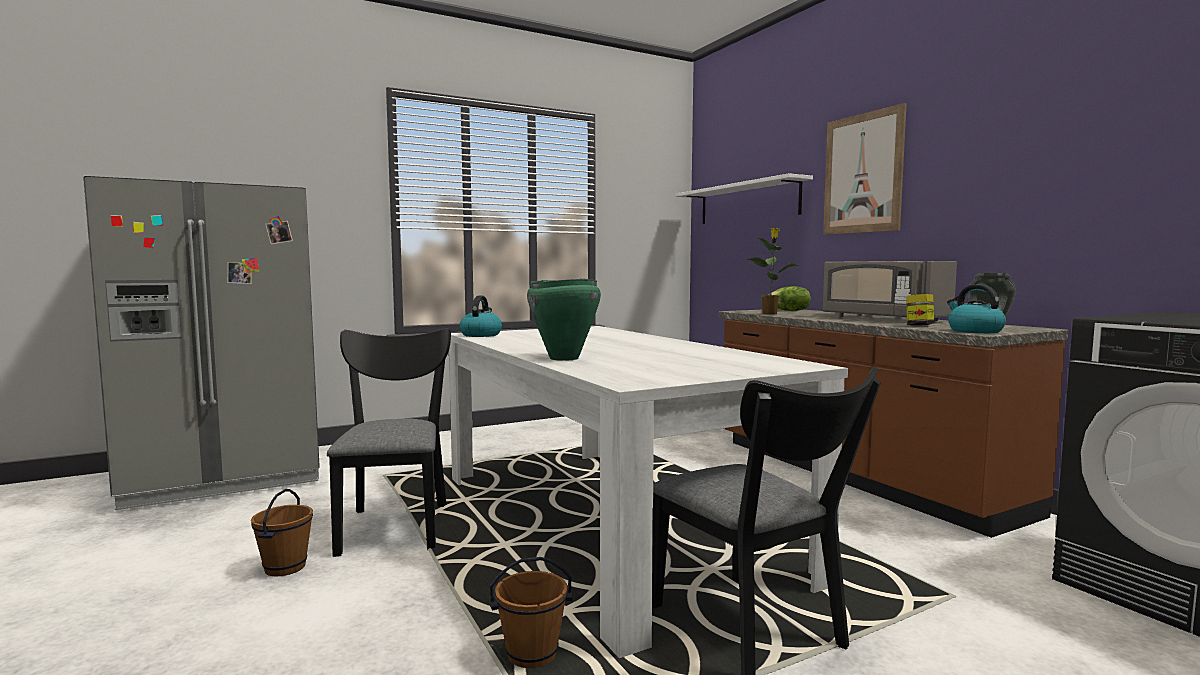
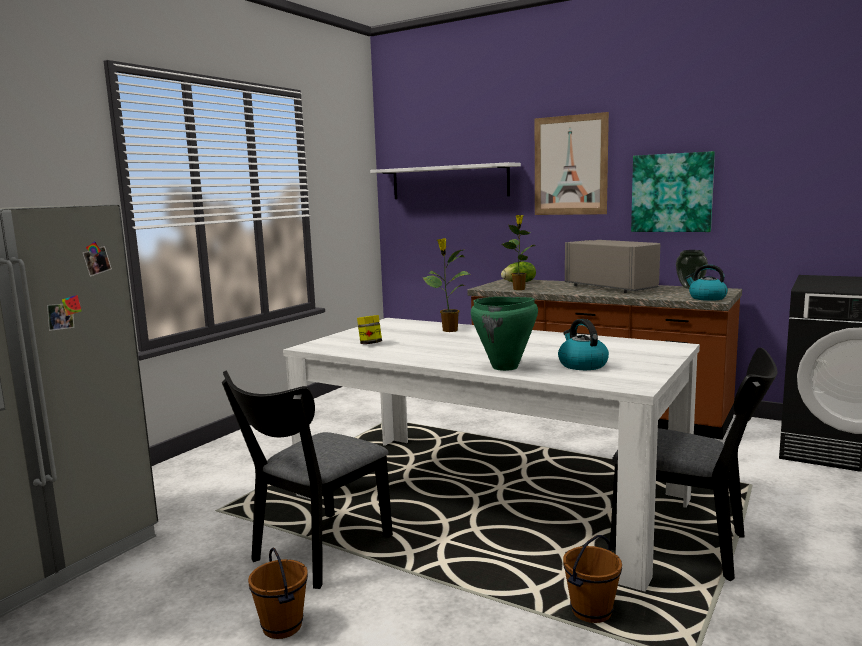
camera: 30 degrees left, 5 degrees up
black chair [327,328,451,557] -> black chair turned 105 degrees counterclockwise [222,371,393,589]
kettle [460,296,502,337] -> kettle moved to [558,319,609,370]
grey microwave [823,261,957,321] -> grey microwave turned 150 degrees counterclockwise [565,240,660,293]
jar [906,294,934,326] -> jar moved to [357,315,382,344]
none -> potted plant [422,238,469,332]
none -> picture [631,151,715,232]

